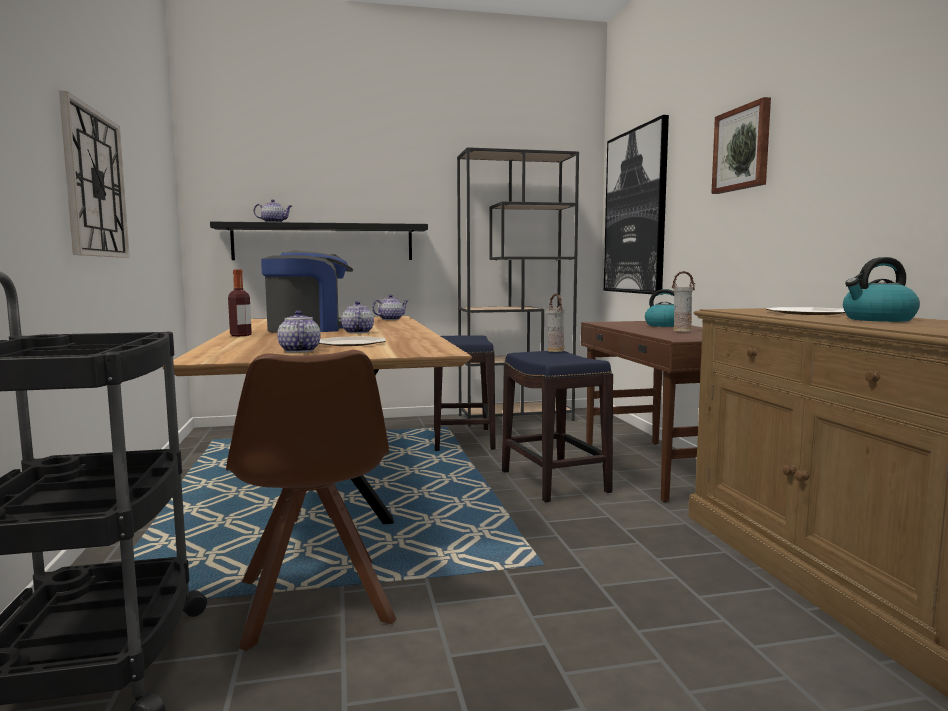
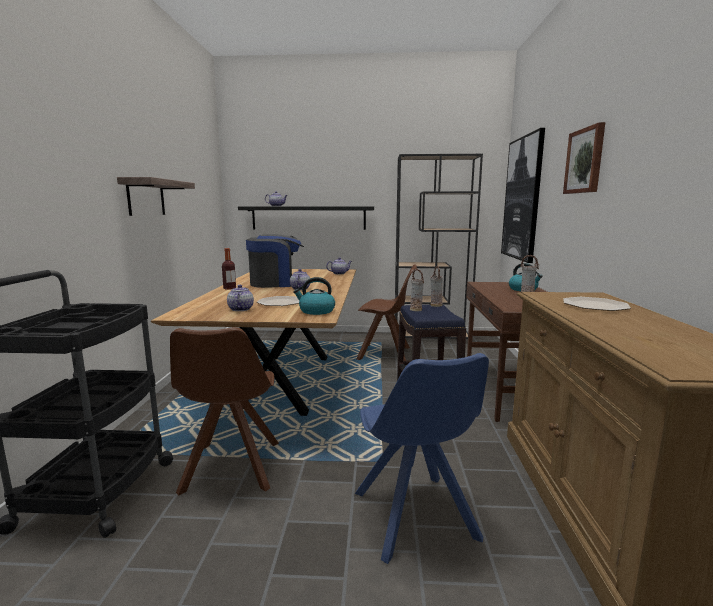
camera: 15 degrees right, 5 degrees up
wall clock [59,91,130,258] -> shelf [117,177,195,216]
stool [434,335,495,451] -> brown chair [356,265,417,361]
kettle [843,257,920,322] -> kettle moved to [293,277,335,315]
none -> blue chair [355,353,489,564]
none -> vase [410,269,424,311]

